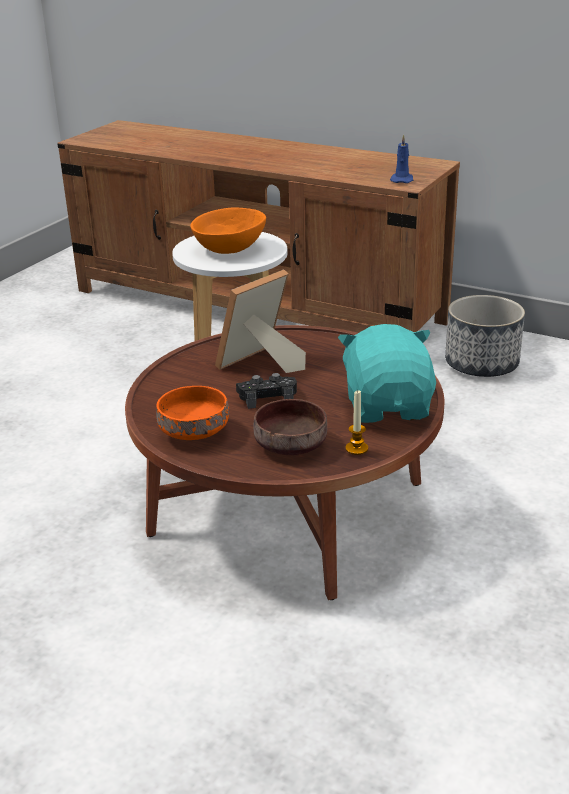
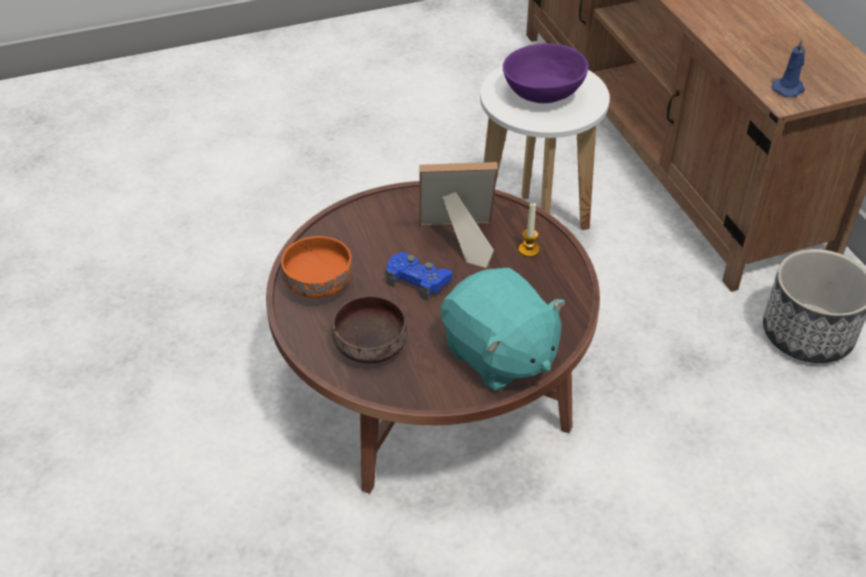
camera: 40 degrees right, 15 degrees up
orange bowl [190,207,266,254] -> purple bowl [503,43,589,103]
black game controller [236,373,297,409] -> blue game controller [386,252,452,300]
turquoise plush toy [338,324,436,423] -> turquoise plush toy turned 105 degrees clockwise [441,268,566,391]
candle [346,390,368,455] -> candle moved to [519,203,540,257]

